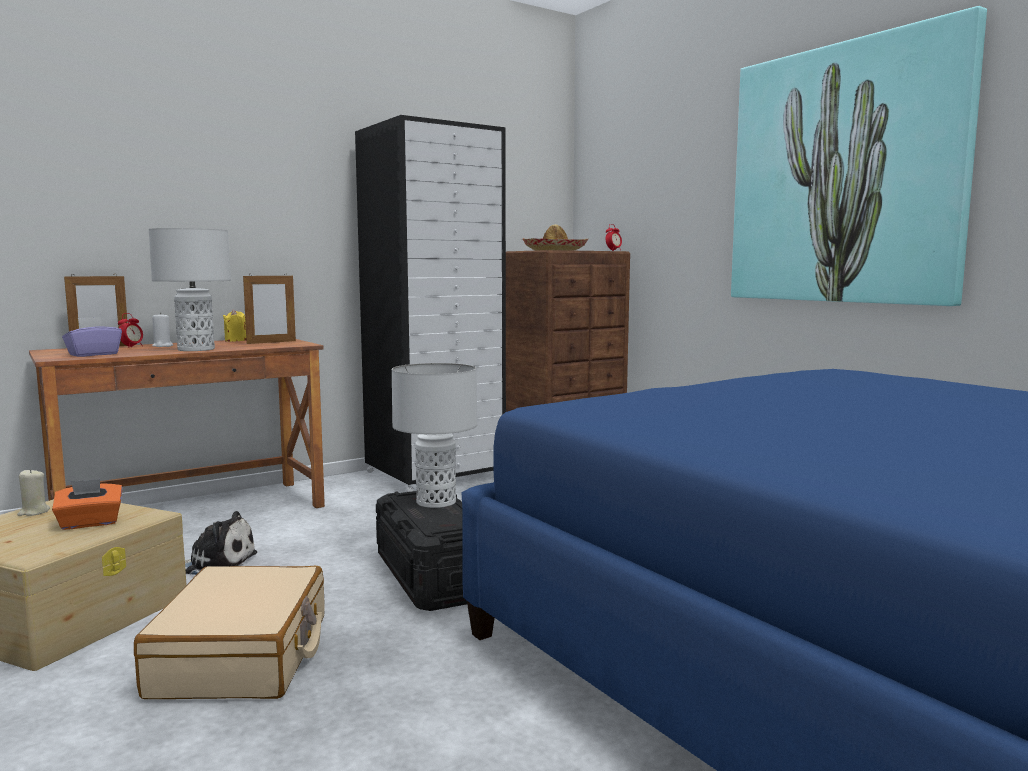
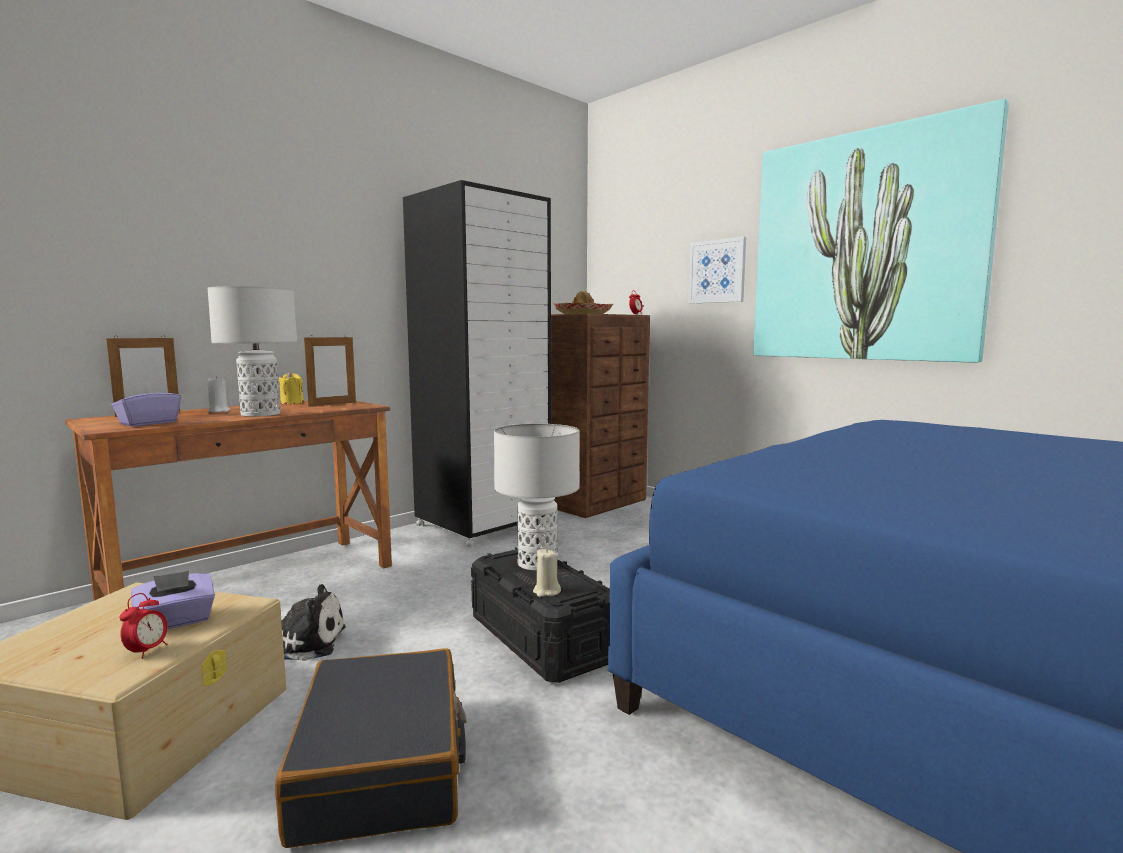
camera: 10 degrees left, 0 degrees up
beige candle [17,469,50,516] -> beige candle moved to [533,548,561,597]
orange tissue box [52,479,123,530] -> purple tissue box [131,571,215,630]
alarm clock [118,313,143,348] -> alarm clock moved to [119,593,168,659]
beige suitcase [134,566,325,699] -> black suitcase [275,648,467,848]
none -> picture [688,237,746,304]

